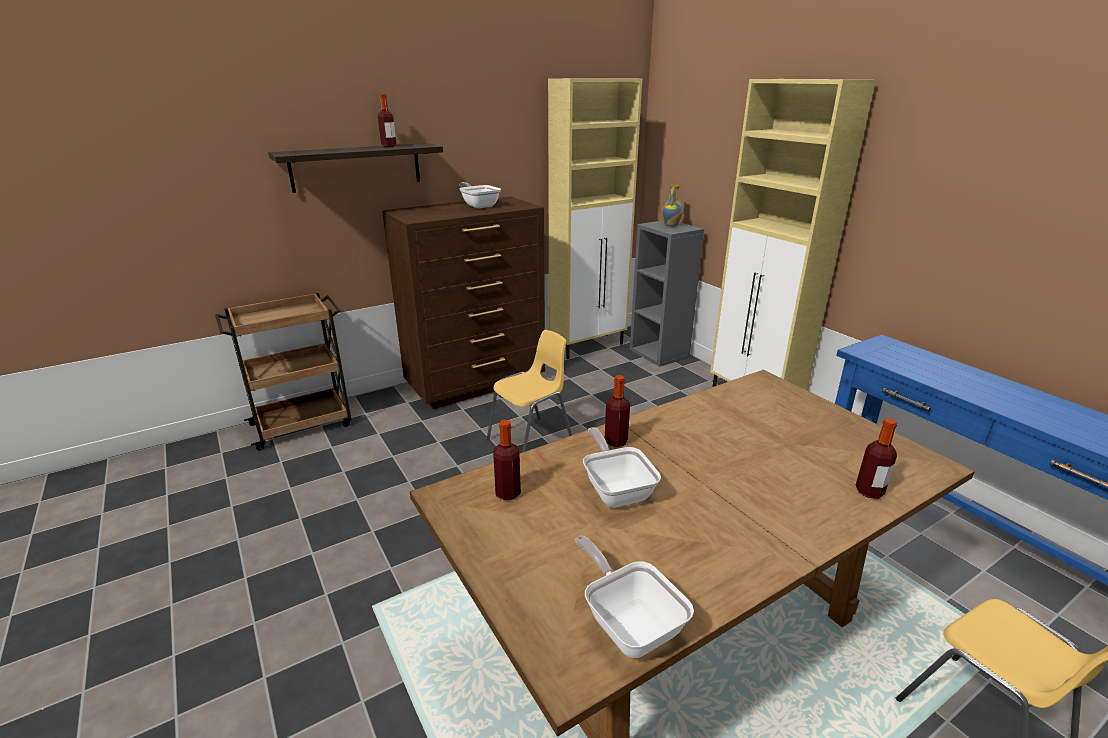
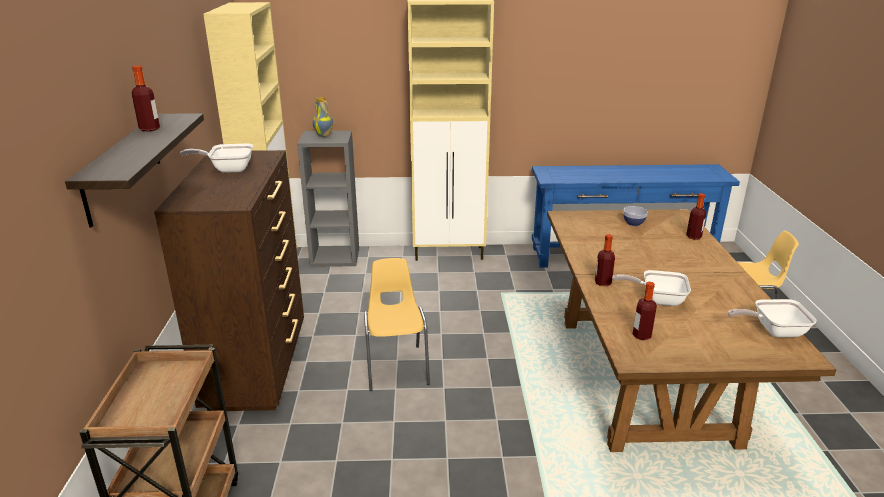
camera: 60 degrees left, 0 degrees up
none -> bowl [623,206,648,226]

